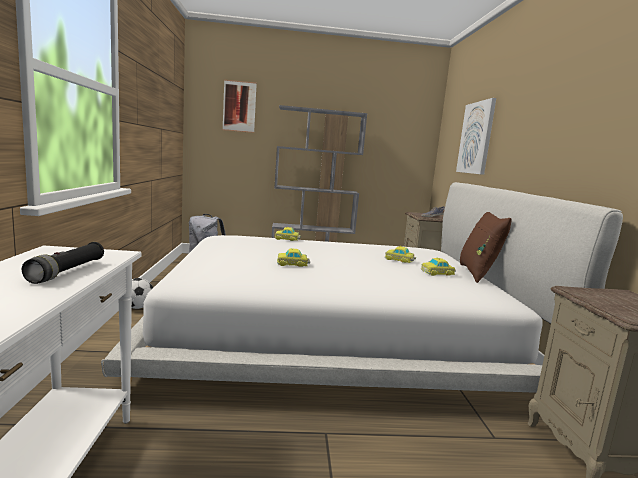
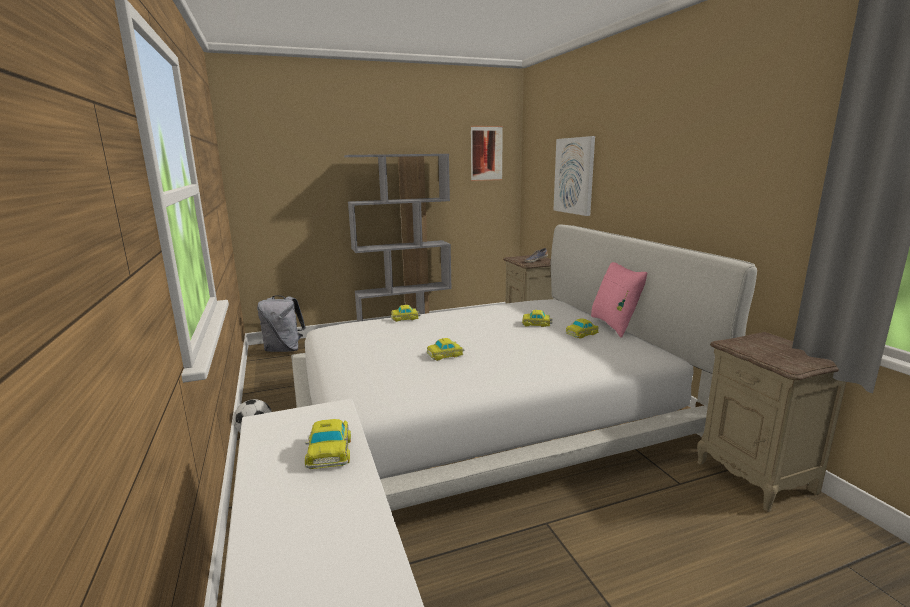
camera: 15 degrees left, 5 degrees up
black flashlight [22,242,104,284] -> toy car [305,419,351,469]
picture [223,80,257,133] -> picture moved to [471,126,503,181]
brown pillow [460,212,512,283] -> pink pillow [591,262,647,338]

